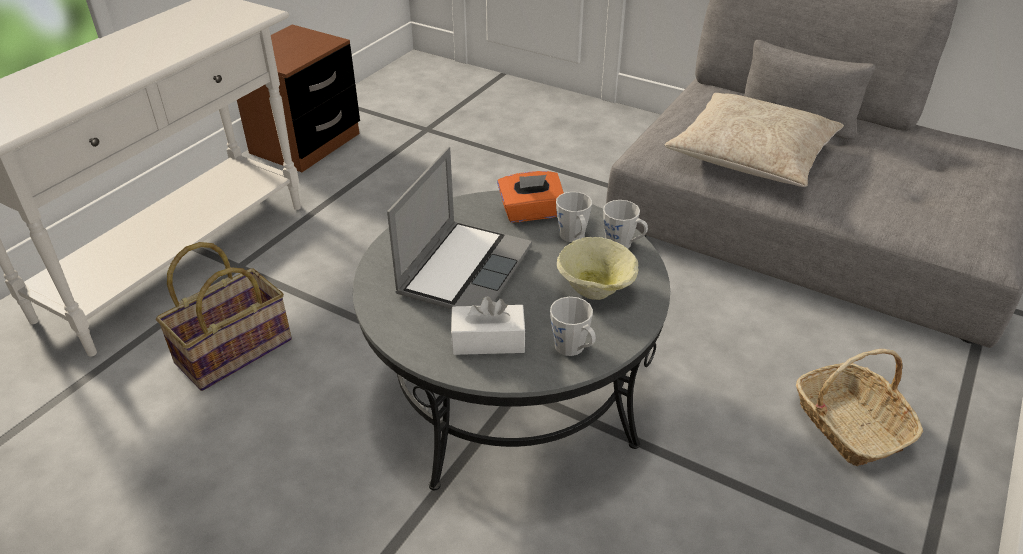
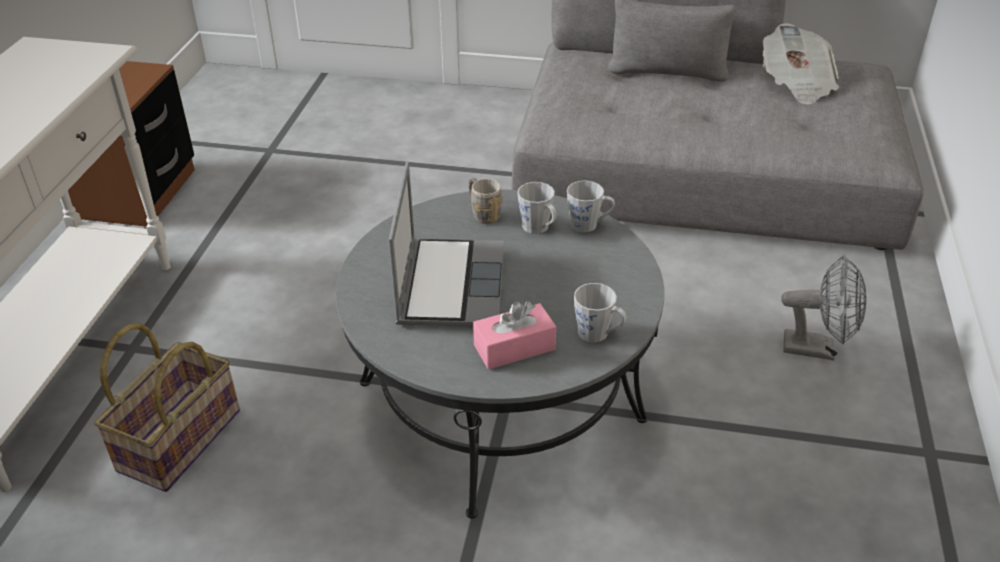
camera: 20 degrees left, 0 degrees up
white tissue box [451,296,525,355] -> pink tissue box [473,301,556,369]
orange tissue box [497,171,564,222] -> grey mug [469,178,503,224]
beige bowl [557,237,639,300] -> none
beige pillow [664,93,844,187] -> none
basket [796,349,923,467] -> grey fan [781,255,866,361]
none -> newspaper [763,23,839,105]

